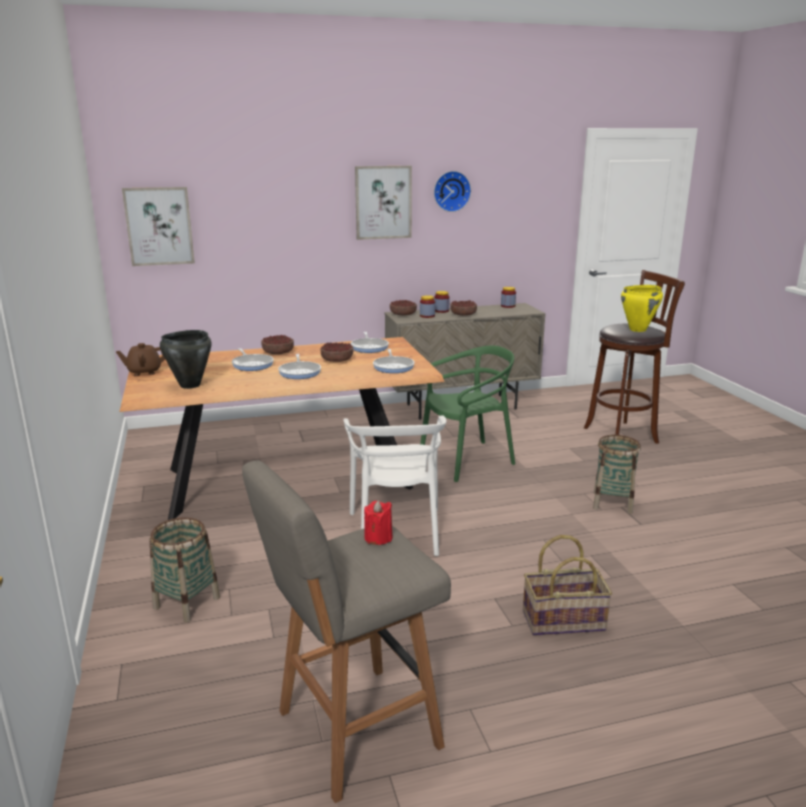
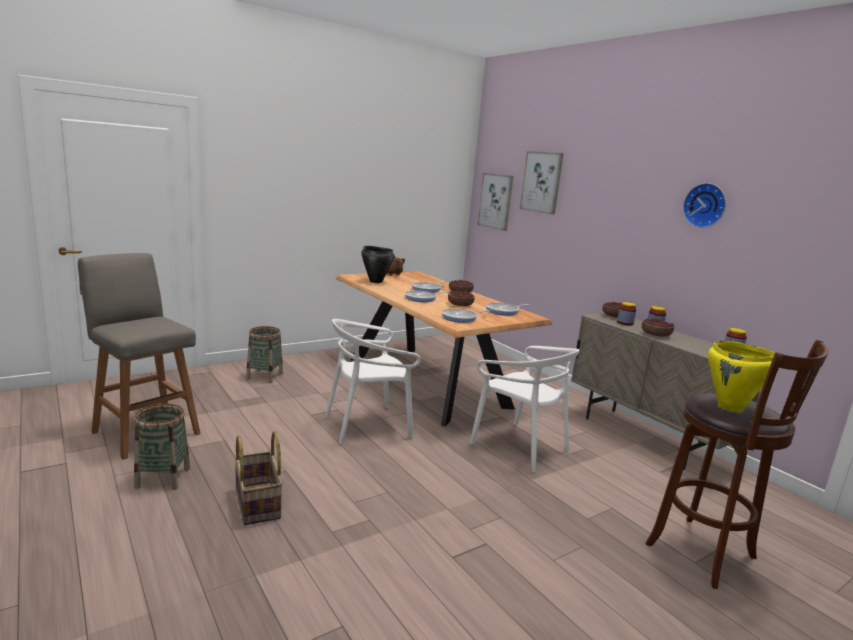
camera: 70 degrees right, 5 degrees down
picture [355,166,412,240] -> picture moved to [520,151,564,215]
red candle [364,500,392,545] -> none
green chair [420,345,515,482] -> white chair [469,346,580,473]
basket [593,435,641,514] -> basket moved to [134,404,190,490]

